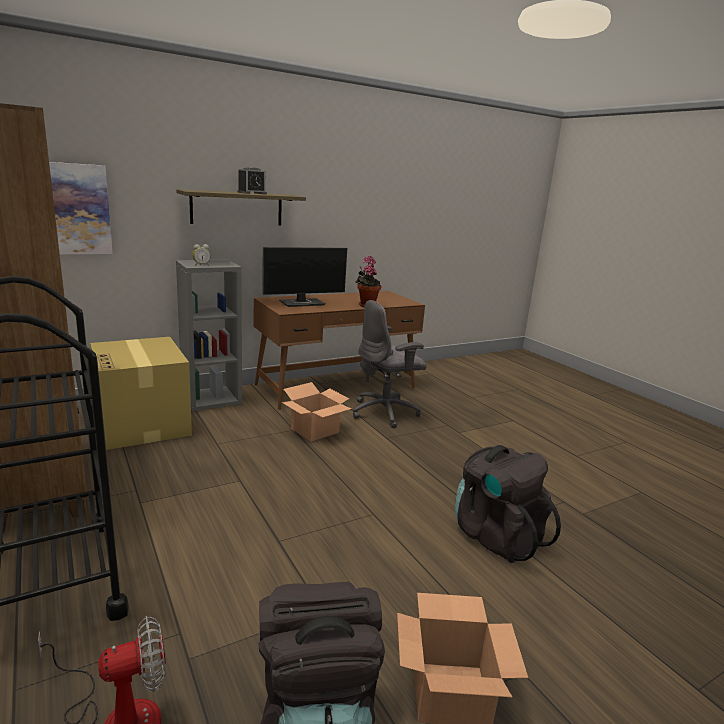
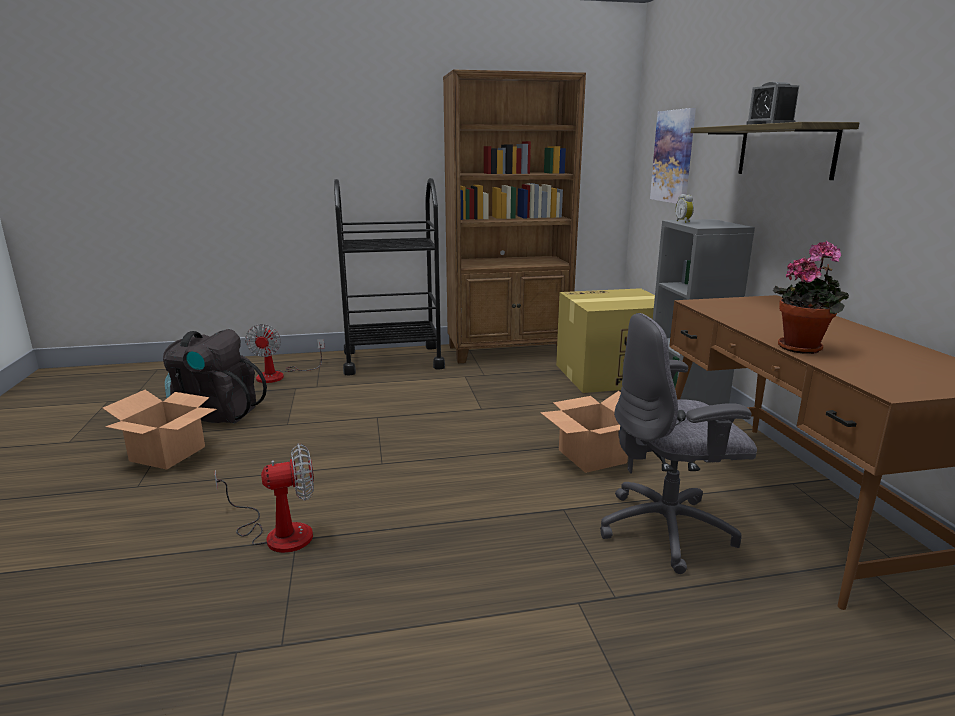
camera: 110 degrees right, 0 degrees up
monitor [262,247,347,307] -> none
grey office chair [353,300,426,428] -> grey office chair turned 90 degrees counterclockwise [600,313,757,574]
black backpack [455,445,561,563] -> fan [215,444,314,553]

